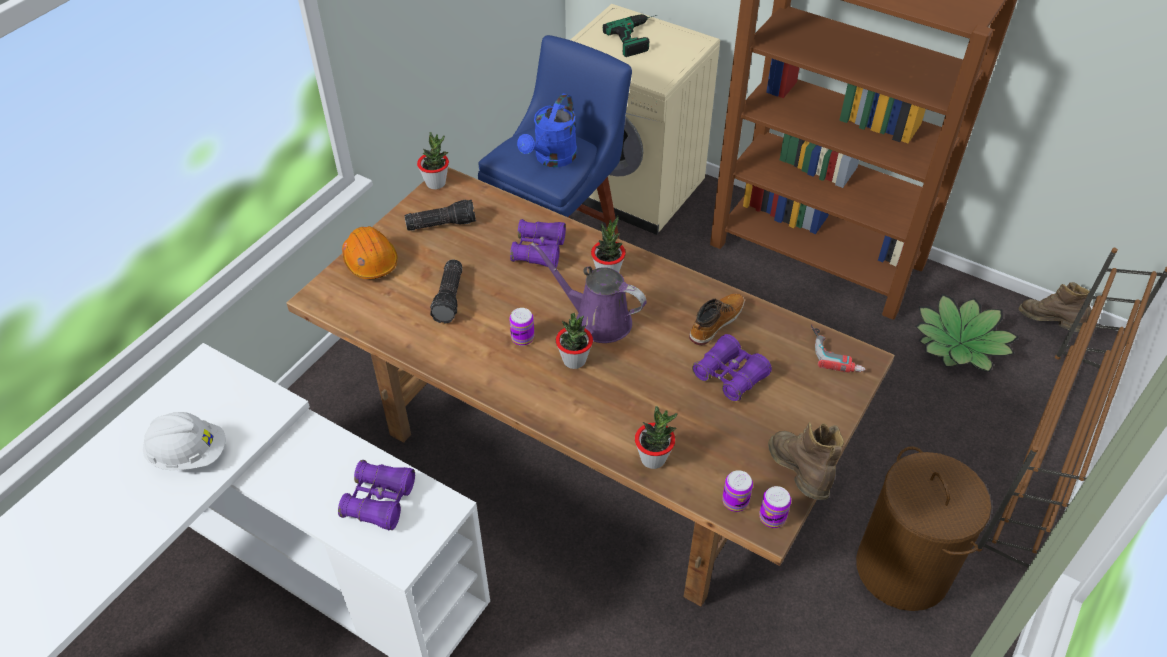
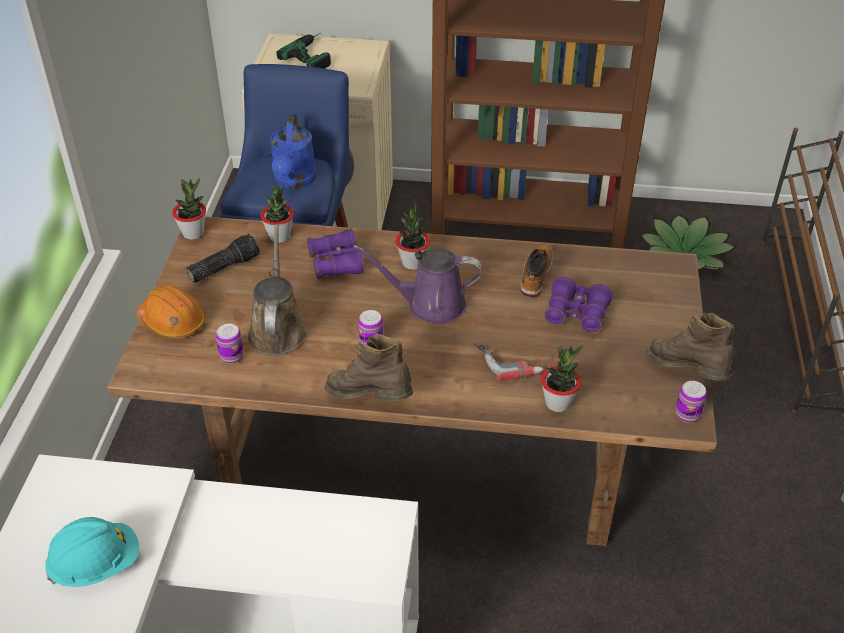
camera: 25 degrees left, 5 degrees down
white hard hat [143,412,225,471] -> turquoise hard hat [45,517,139,587]
purple binoculars [338,460,415,530] -> none
flashlight [430,260,462,324] -> brown watering can [248,224,307,356]
potted plant [556,313,593,369] -> potted plant moved to [260,185,294,243]
can [722,470,753,512] -> can moved to [216,324,244,364]
power drill [811,324,866,373] -> power drill moved to [474,342,544,382]
brown laundry basket [856,446,992,611] -> none
brown boot [1018,282,1092,332] -> brown boot moved to [325,333,413,401]

